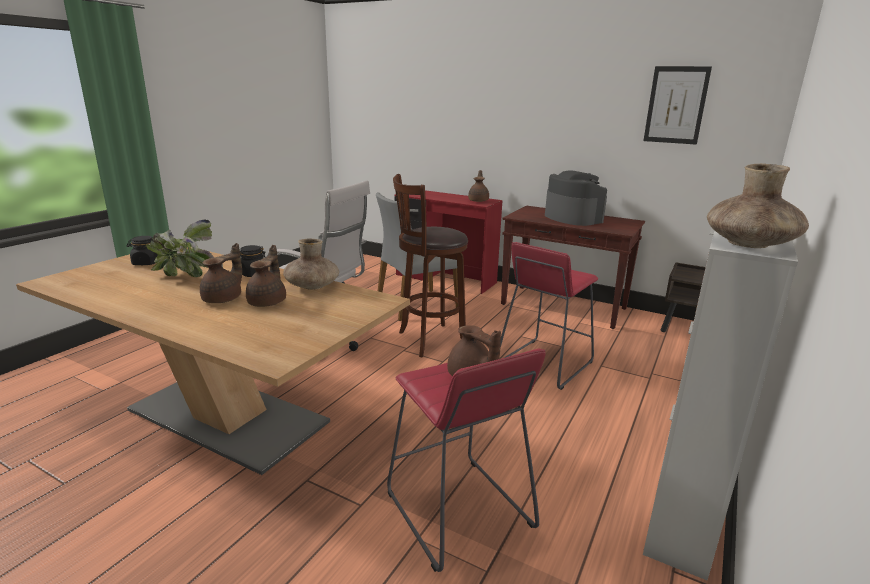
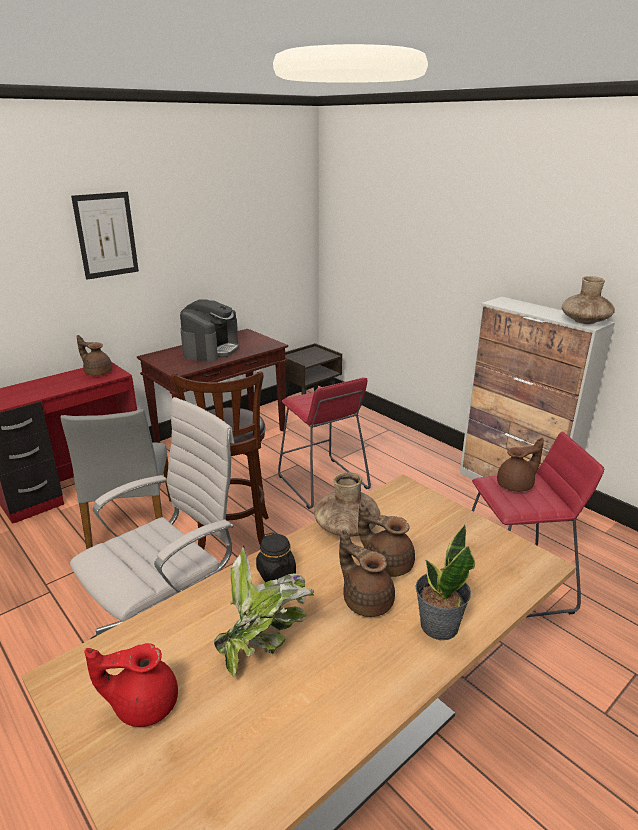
camera: 70 degrees left, 5 degrees up
black jar [127,236,157,265] -> red teapot [84,643,178,727]
coffee machine [545,170,607,226] -> coffee machine turned 120 degrees clockwise [180,299,239,362]
picture [643,66,712,145] -> picture moved to [71,192,139,280]
none -> potted plant [416,525,475,640]

